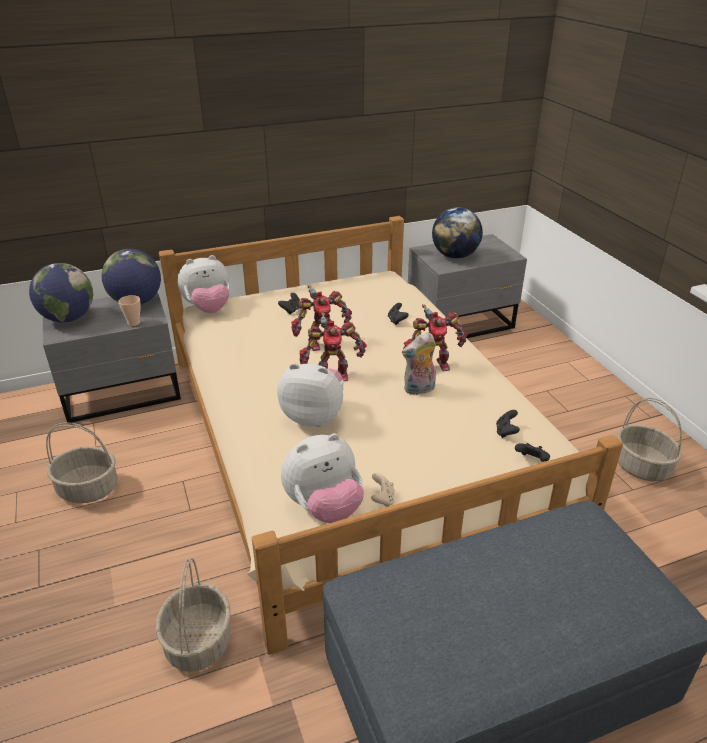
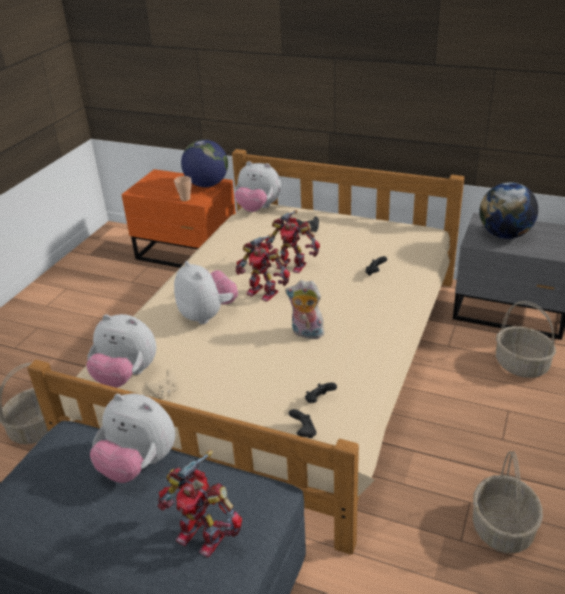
camera: 45 degrees right, 0 degrees up
globe [29,263,93,322] -> none
grey nightstand [43,292,181,423] -> orange nightstand [121,169,236,268]
basket [46,422,118,503] -> basket moved to [496,301,556,378]
toy robot [403,304,467,371] -> toy robot moved to [158,450,242,557]
none -> plush toy [90,394,175,483]

